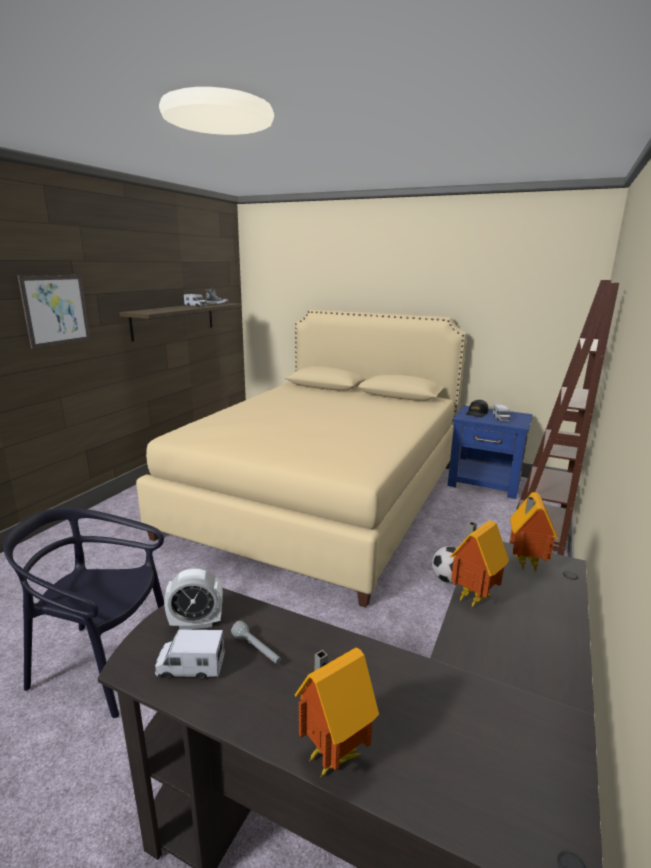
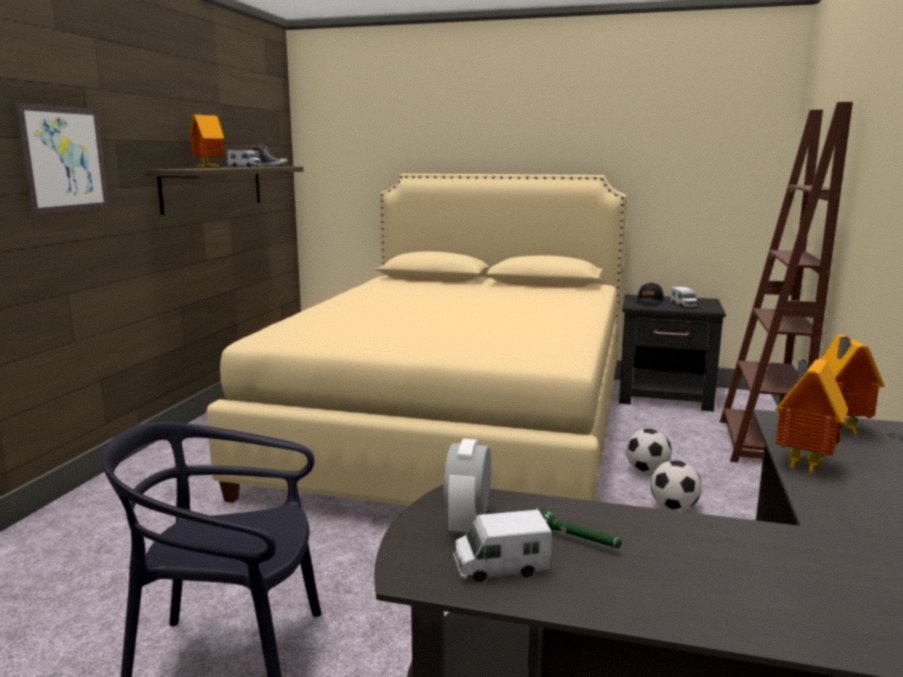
camera: 10 degrees left, 5 degrees down
alarm clock [164,568,223,630] -> alarm clock turned 120 degrees clockwise [443,439,491,535]
grey flashlight [231,620,281,664] -> green flashlight [535,508,621,548]
toy house [295,647,379,778] -> toy house moved to [189,113,224,168]
blue nightstand [448,405,533,499] -> black nightstand [619,295,726,412]
none -> football [626,429,672,473]

